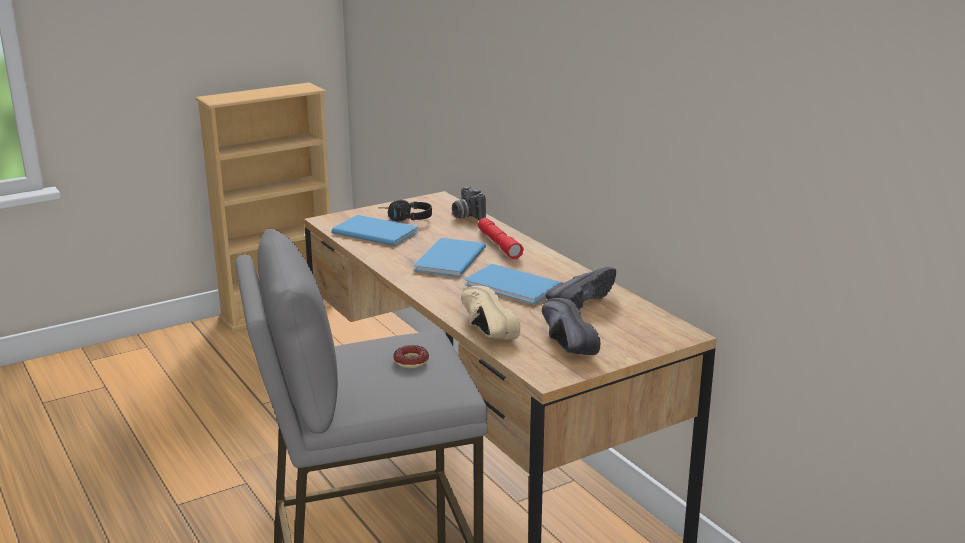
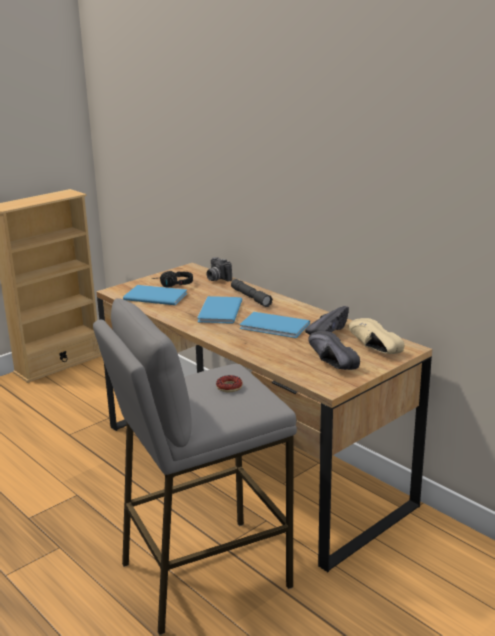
camera: 10 degrees left, 0 degrees up
beige shoe [461,286,520,340] -> beige shoe moved to [349,318,404,354]
red flashlight [478,218,524,259] -> grey flashlight [231,279,273,307]

